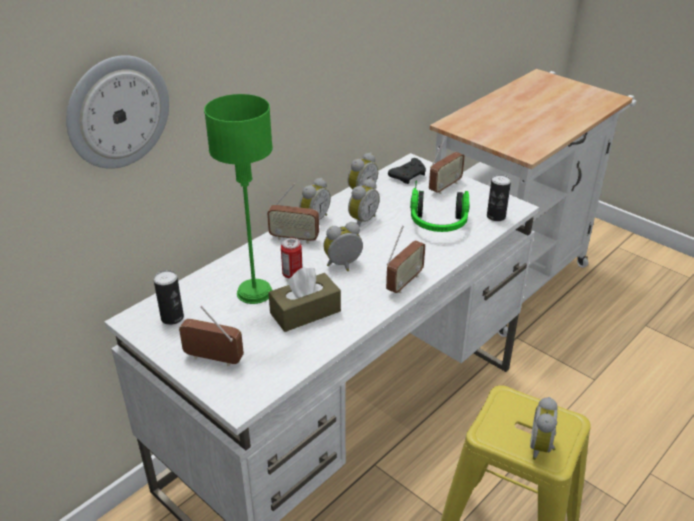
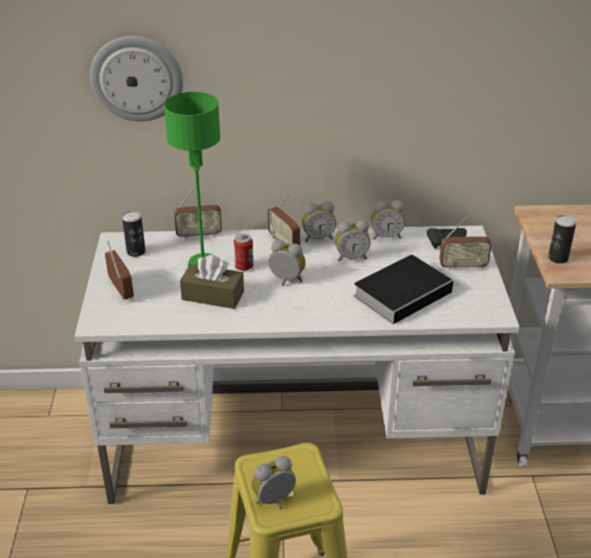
camera: 45 degrees right, 0 degrees up
radio [386,226,425,293] -> radio moved to [174,185,222,240]
headphones [410,181,470,232] -> book [354,255,460,324]
can [487,174,511,221] -> can moved to [548,215,576,264]

